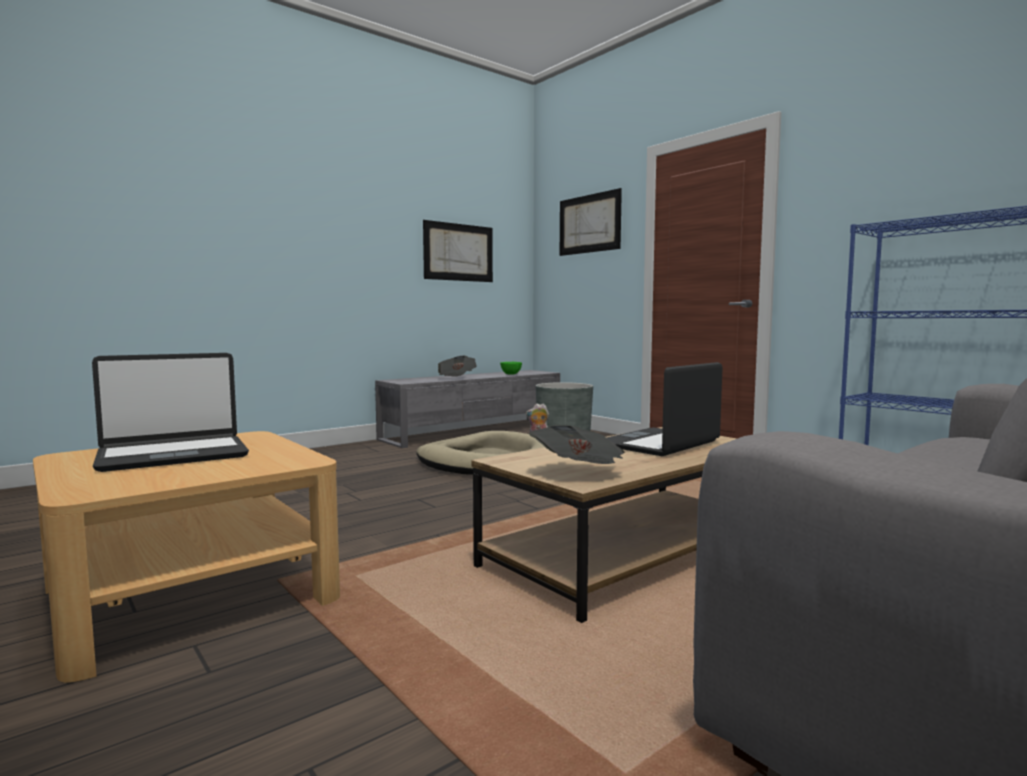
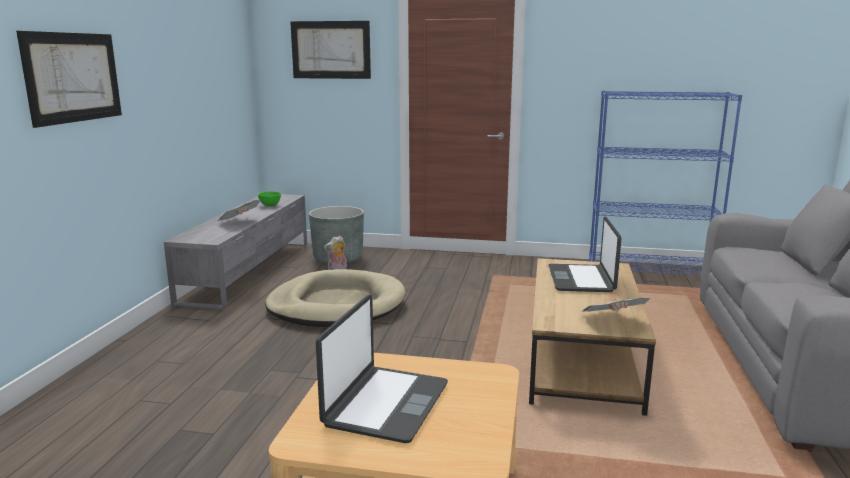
camera: 40 degrees left, 10 degrees up
picture [423,220,493,282] -> picture moved to [16,31,122,128]

